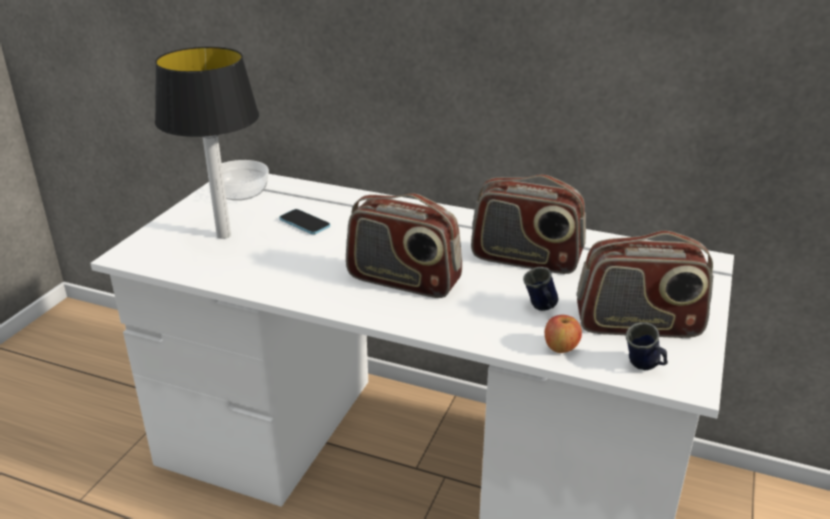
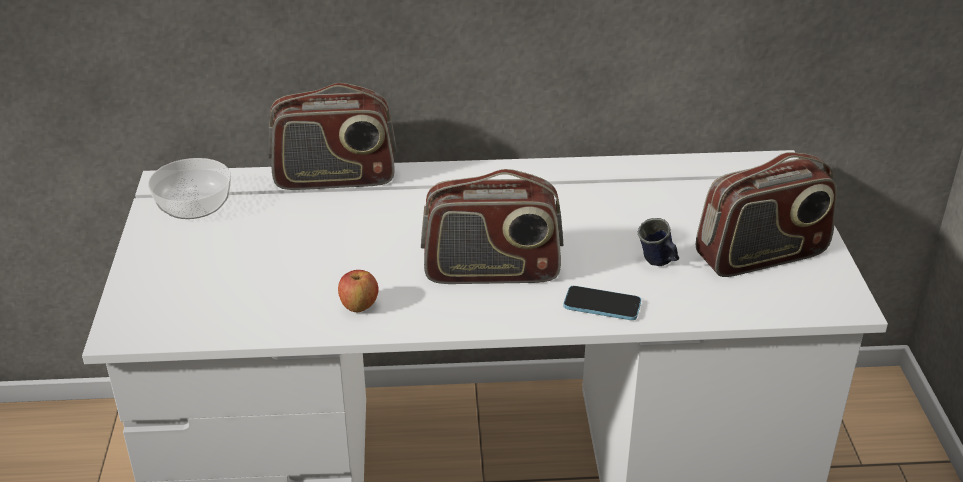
camera: 25 degrees left, 5 degrees up
table lamp [155,47,259,239] -> none
phone [279,209,330,235] -> phone moved to [563,286,641,320]
radio [471,175,586,274] -> radio moved to [268,83,397,190]
apple [545,315,582,353] -> apple moved to [338,270,379,312]
blue mug [626,322,668,370] -> none

